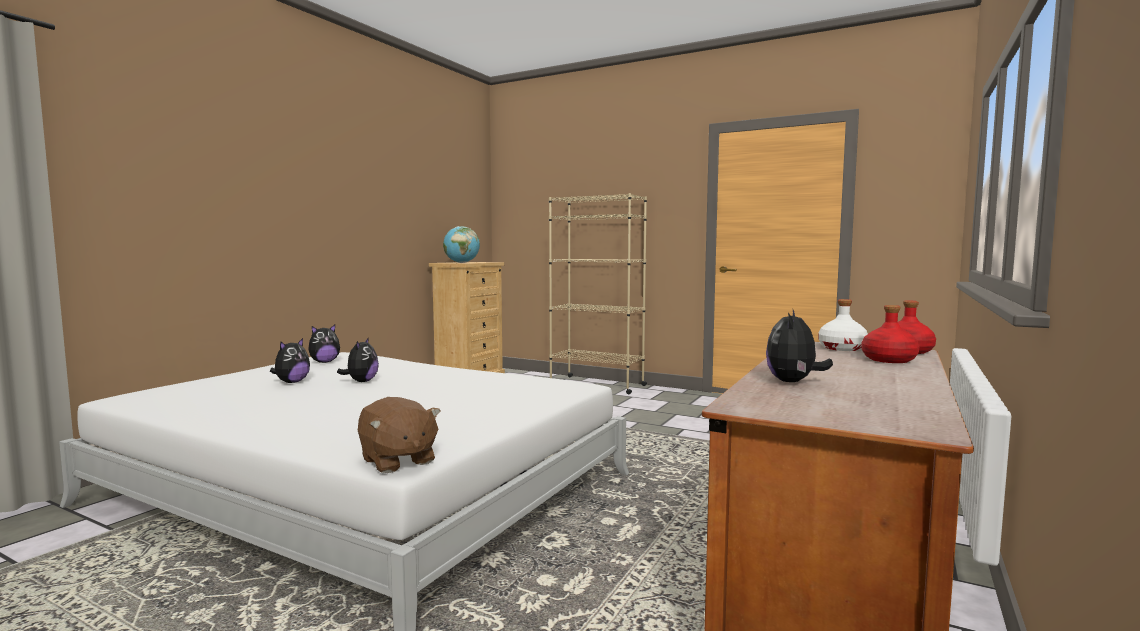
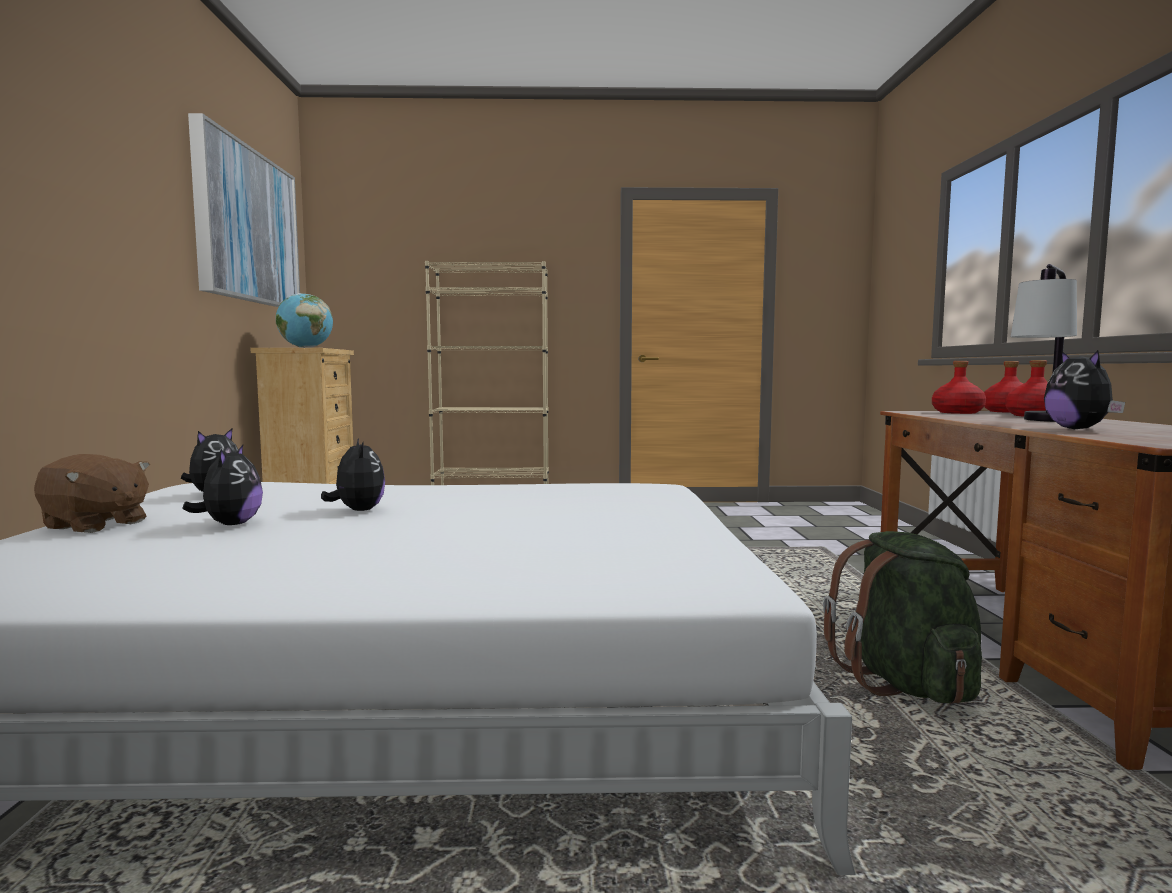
camera: 30 degrees left, 0 degrees up
brown plush toy [358,397,441,473] -> brown plush toy moved to [34,454,150,533]
white bottle [818,299,868,351] -> red bottle [932,361,986,414]
none -> picture [188,113,300,307]
none -> green backpack [823,531,982,704]
none -> table lamp [1011,264,1077,422]

